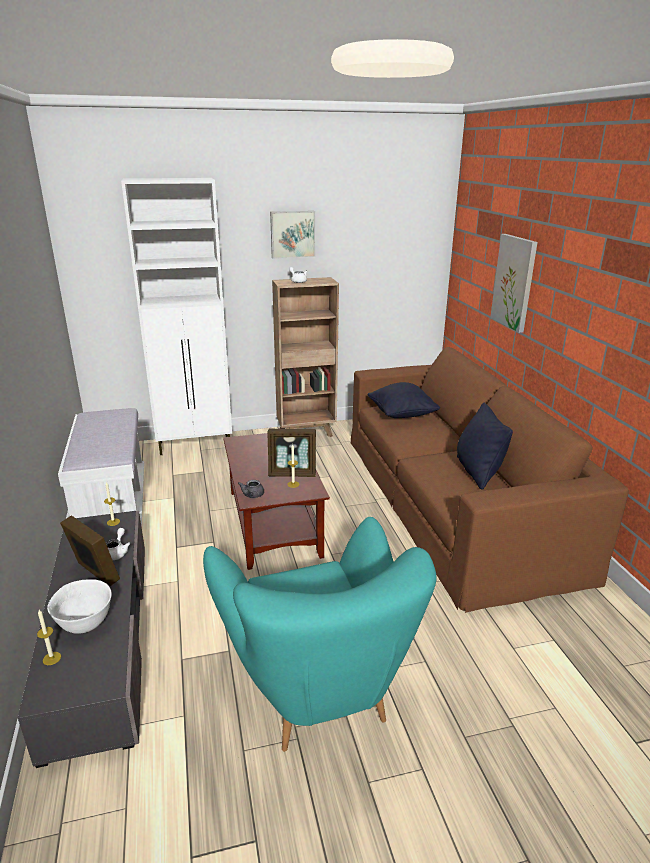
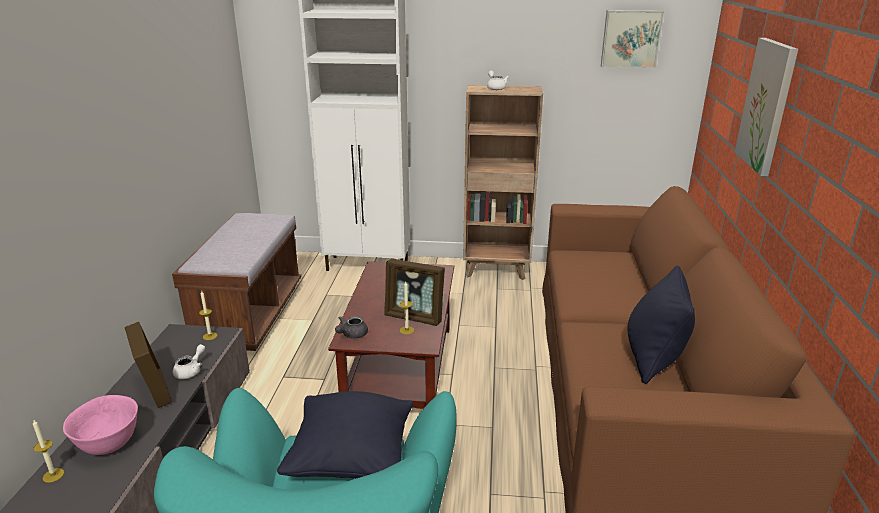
camera: 20 degrees right, 0 degrees up
white bowl [47,579,112,634] -> pink bowl [63,395,138,455]
white bench [58,408,144,527] -> brown bench [172,213,301,351]
picture [270,211,315,259] -> picture moved to [601,10,664,68]
black pillow [368,382,440,418] -> black pillow moved to [277,391,413,479]

